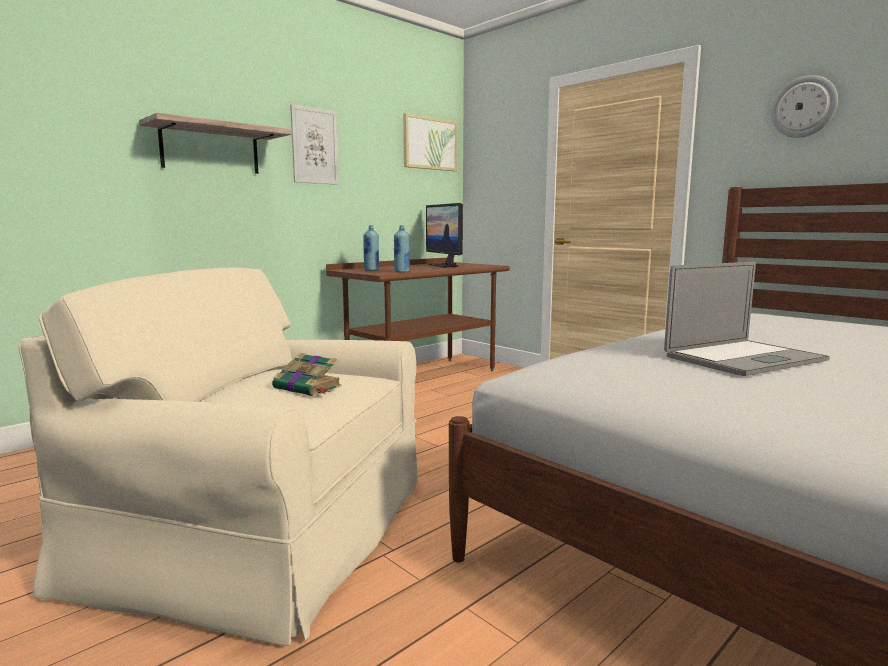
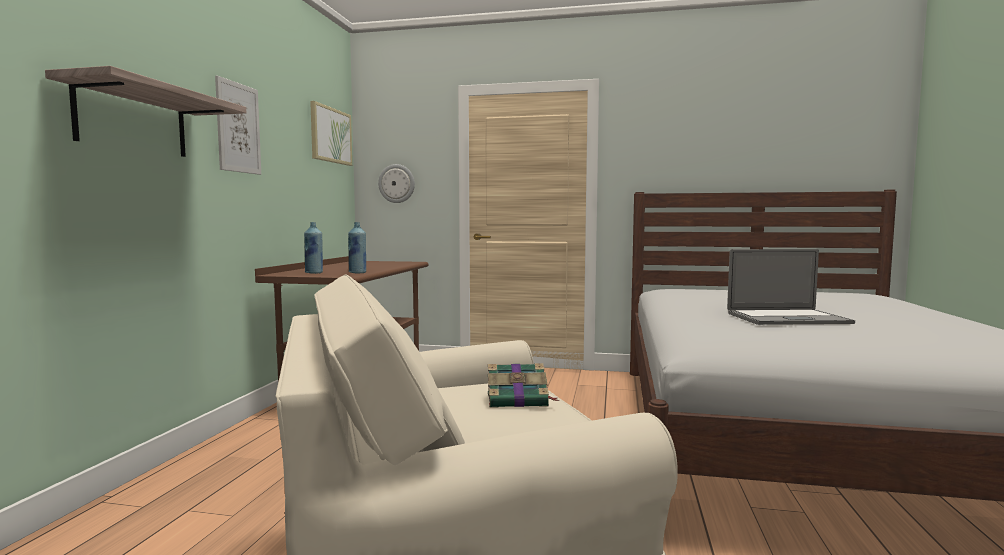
camera: 35 degrees left, 5 degrees down
monitor [426,203,463,268] -> none
laptop [664,262,830,376] -> laptop turned 60 degrees clockwise [727,249,855,325]
wall clock [771,75,838,138] -> wall clock moved to [378,164,415,203]

